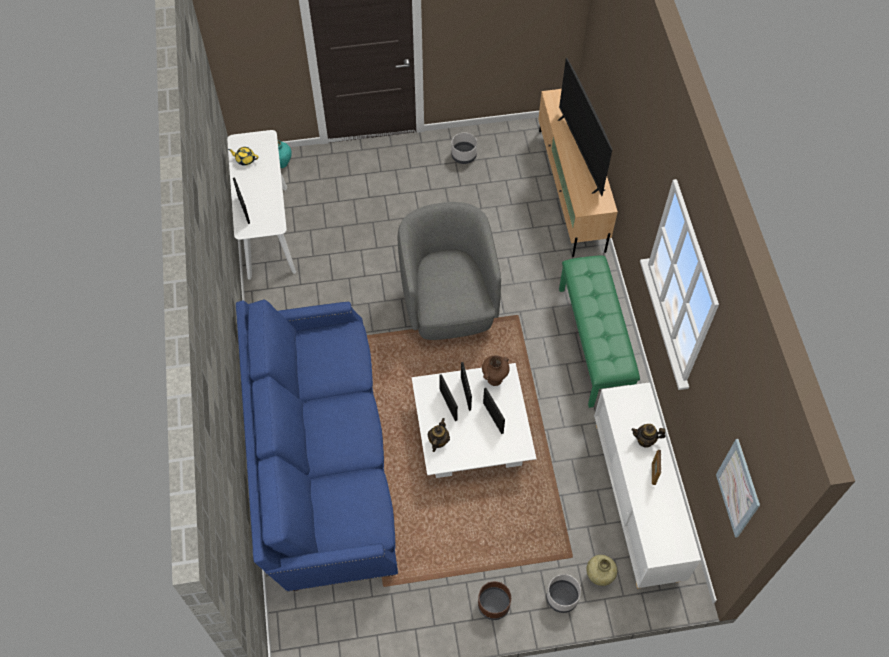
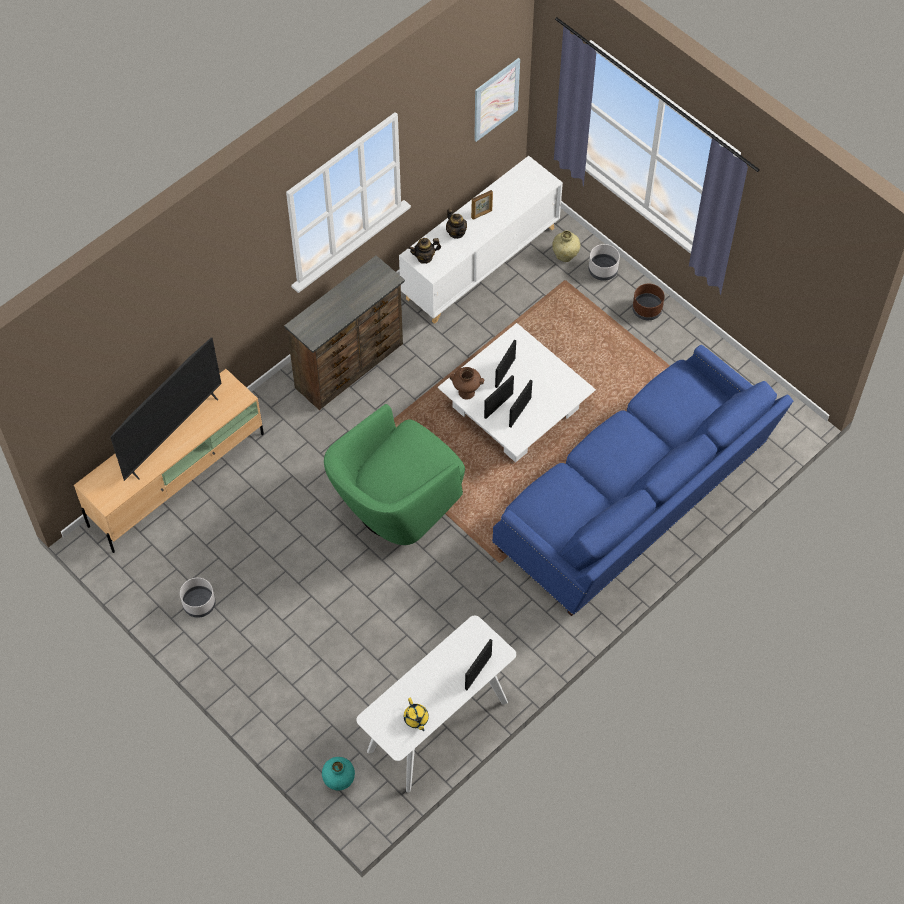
camera: 125 degrees left, 0 degrees up
grey armchair [398,202,501,340] -> green armchair [324,404,465,545]
teapot [427,418,450,452] -> teapot moved to [408,238,441,264]
green bench [559,256,640,408] -> brown dresser [284,255,405,410]

